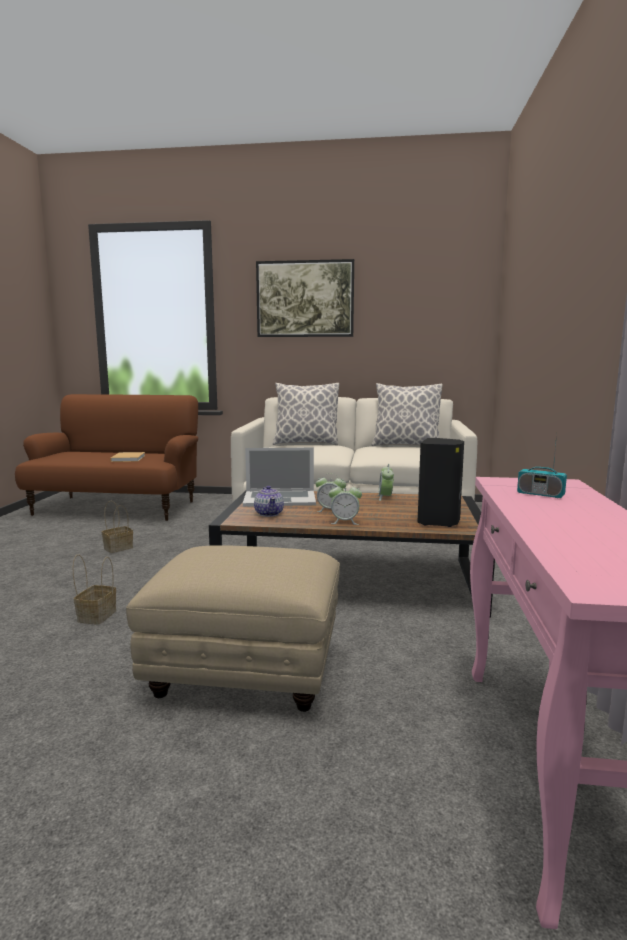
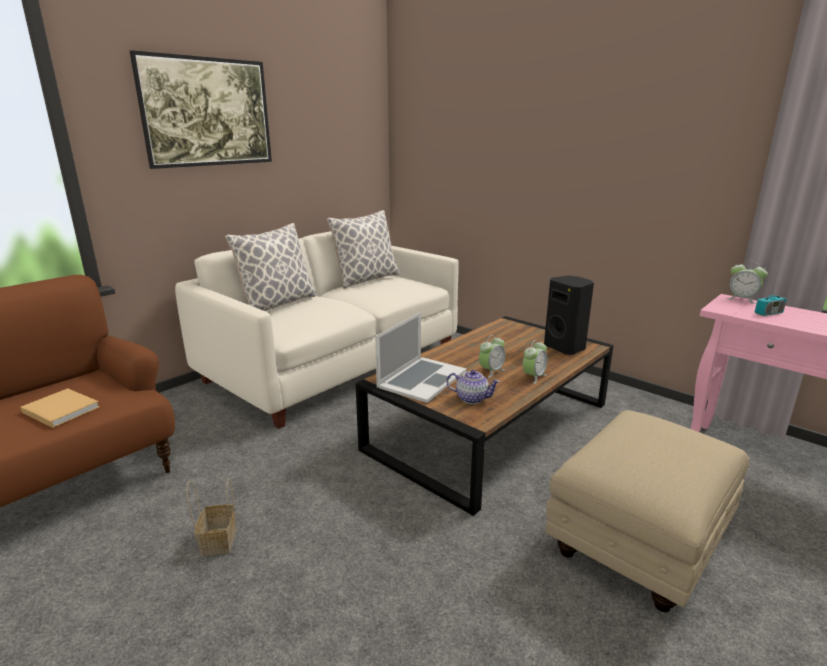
camera: 55 degrees left, 10 degrees up
basket [73,554,116,625] -> none
alarm clock [378,464,394,501] -> alarm clock moved to [726,260,768,304]

